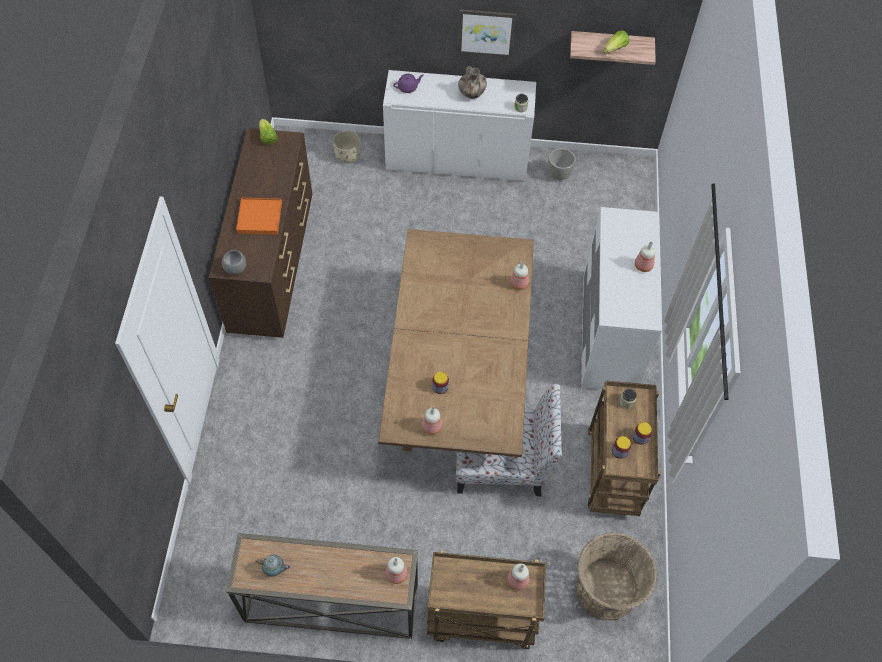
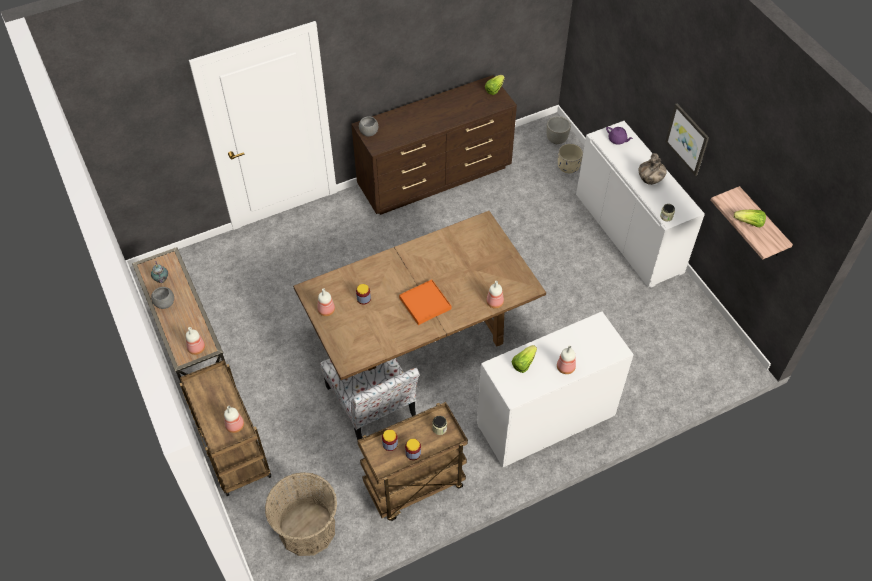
camera: 60 degrees right, 5 degrees down
orange tray [236,198,282,235] -> orange tray moved to [399,280,451,325]
grey planter [548,148,576,180] -> grey planter moved to [547,116,571,144]
none -> grey bowl [151,287,174,309]
none -> lettuce [512,345,537,373]

